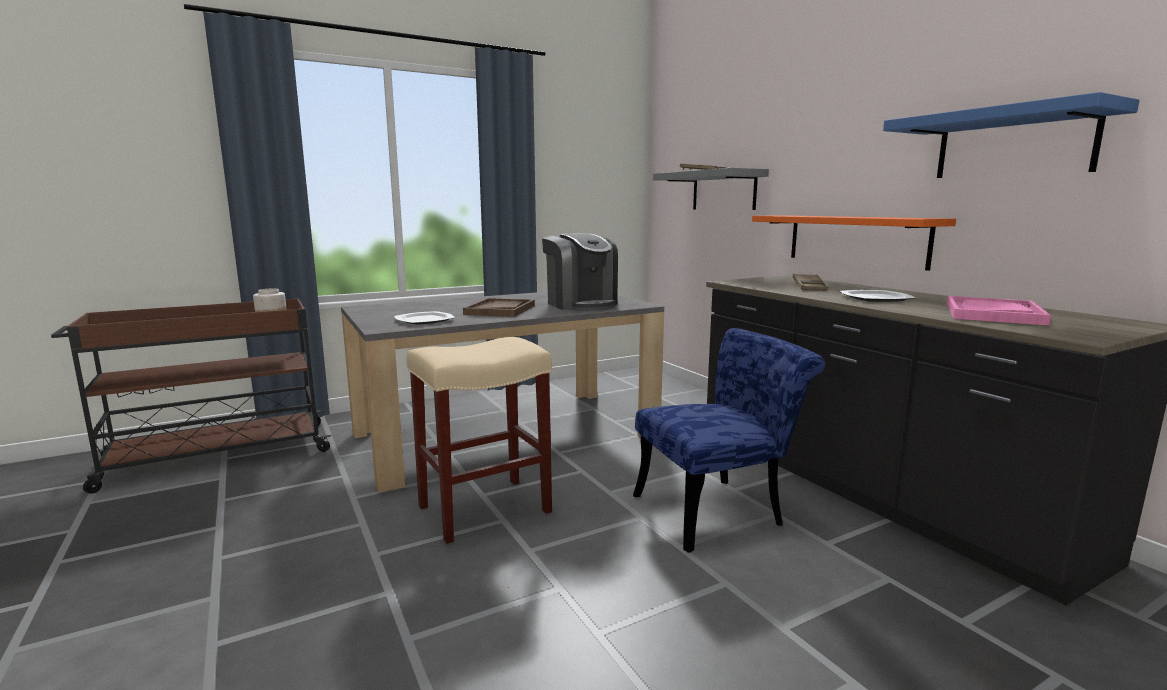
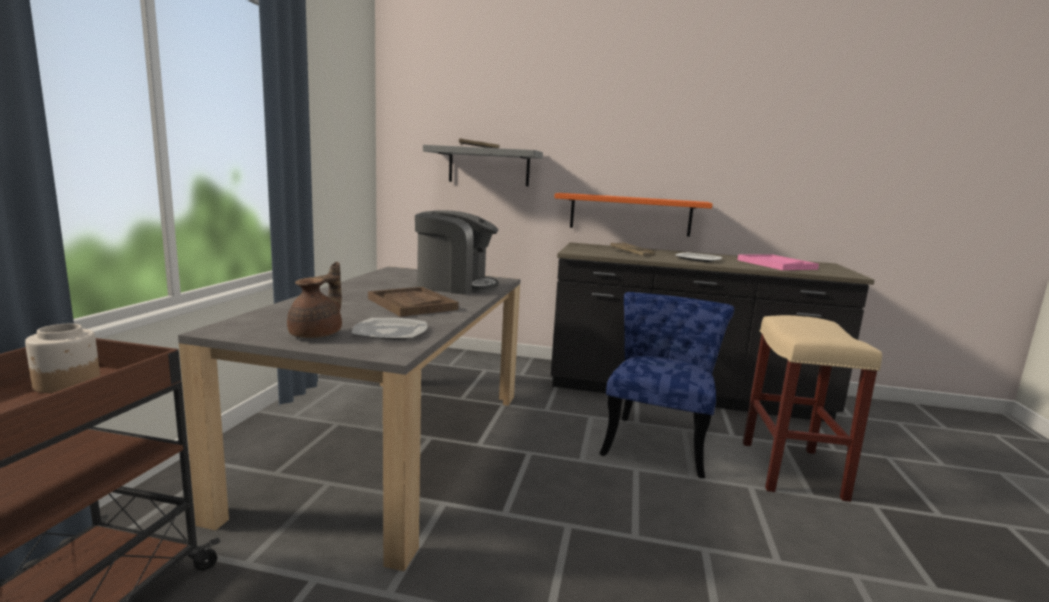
camera: 50 degrees left, 0 degrees up
beige stool [406,337,552,544] -> beige stool moved to [743,315,882,502]
blue shelf [883,92,1140,178] -> none
none -> brown teapot [287,262,342,338]

